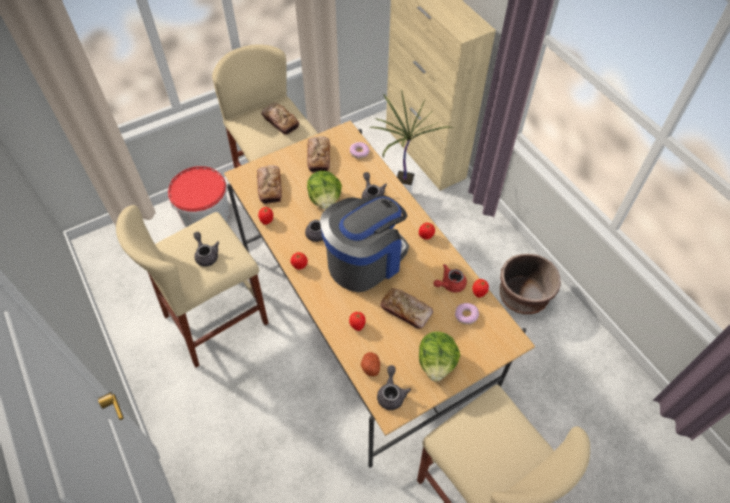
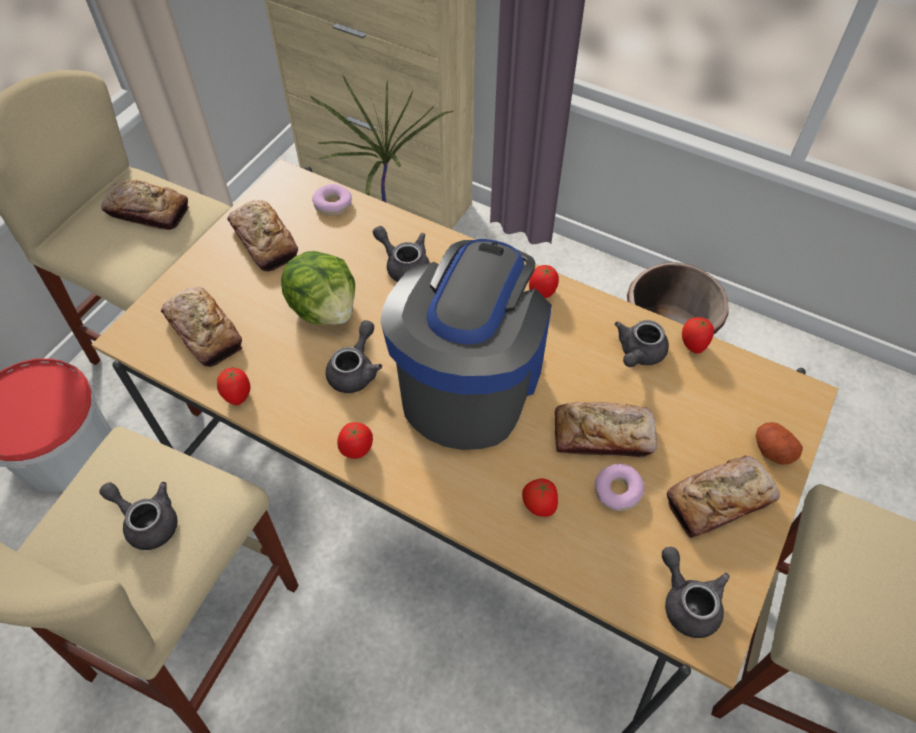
camera: 30 degrees left, 0 degrees up
potato [361,352,380,376] -> potato moved to [756,422,803,465]
lettuce [419,332,460,381] -> bread [667,456,780,538]
red teapot [433,264,467,293] -> grey teapot [614,320,669,367]
donut [455,303,479,325] -> donut moved to [595,464,644,511]

